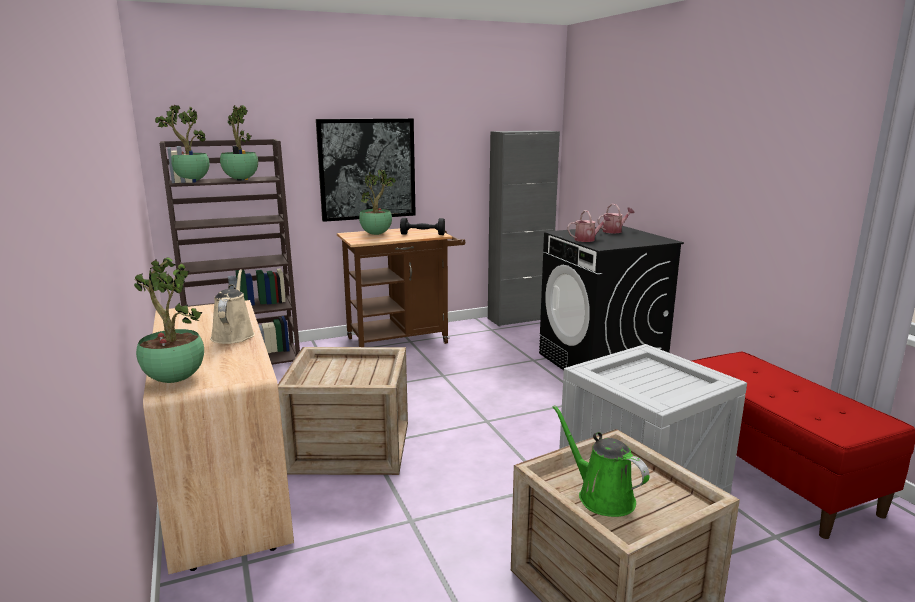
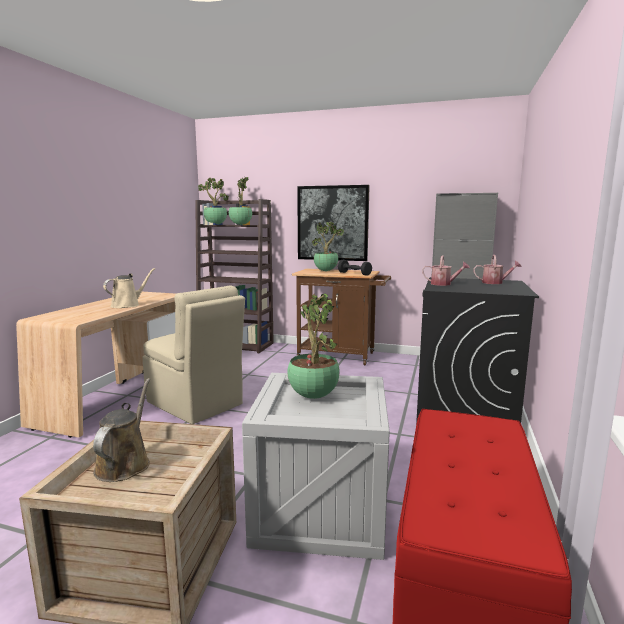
camera: 40 degrees right, 5 degrees down
potted plant [133,257,204,383] -> potted plant moved to [287,293,340,399]
crate [278,347,408,475] -> beige chair [143,285,245,424]
green watering can [553,405,649,517] -> brown watering can [93,378,150,482]

